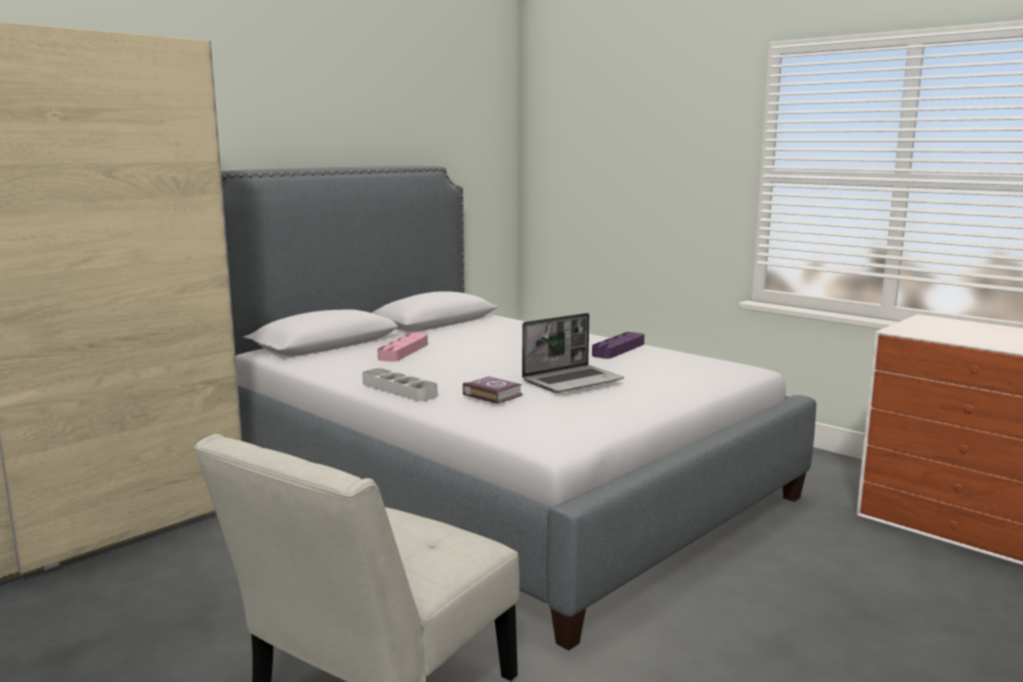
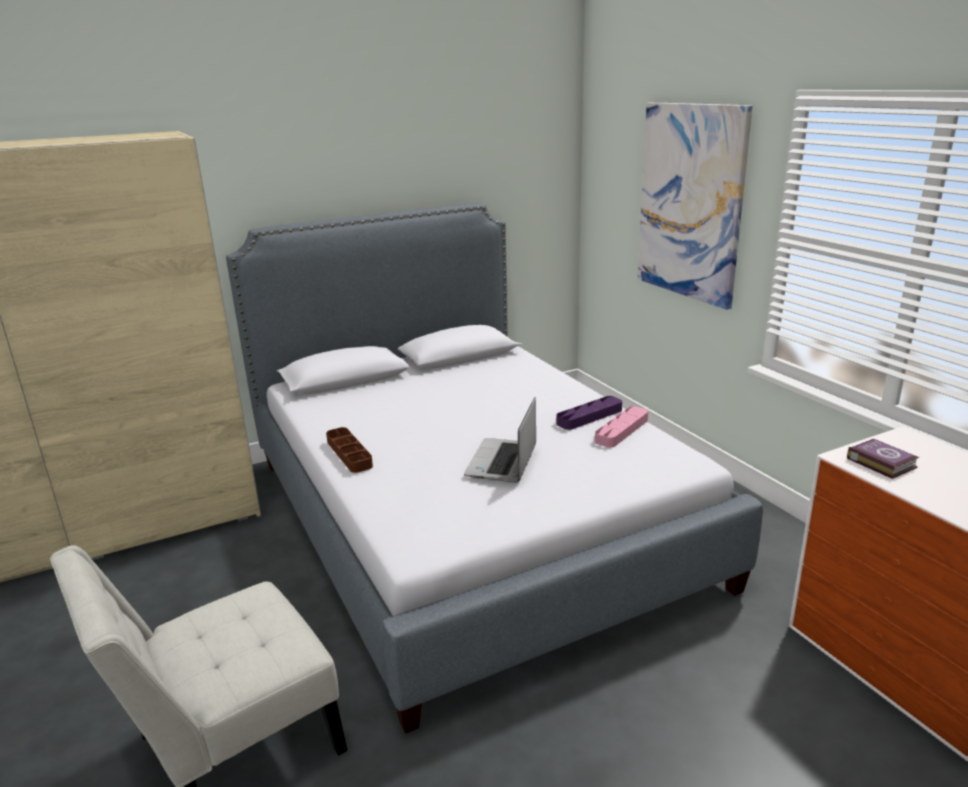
camera: 20 degrees right, 10 degrees up
grey tray [362,368,437,401] -> brown tray [326,427,373,473]
pink tray [378,333,428,362] -> pink tray moved to [595,406,648,448]
book [462,376,523,404] -> book moved to [847,439,920,479]
laptop [522,313,624,393] -> laptop turned 120 degrees clockwise [464,397,536,483]
none -> picture [638,102,753,310]

